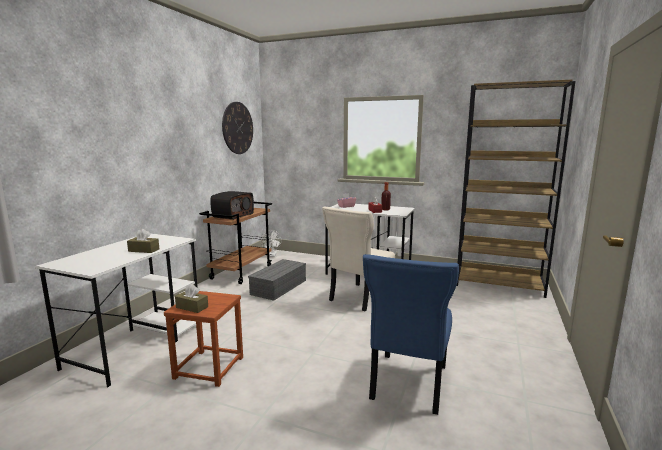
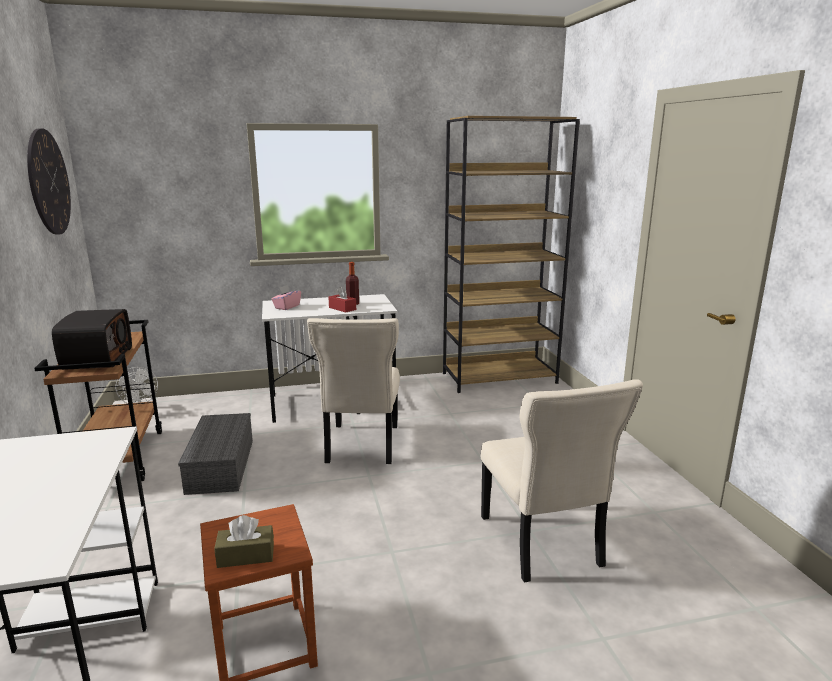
camera: 35 degrees left, 5 degrees up
brown tissue box [127,229,160,253] -> none
blue chair [363,254,459,415] -> beige chair [481,379,643,583]

